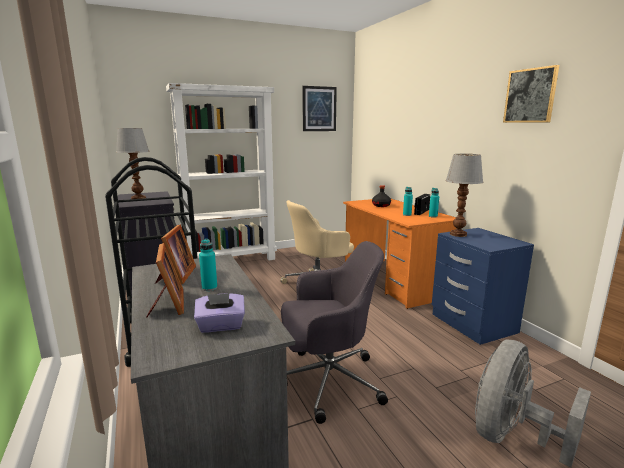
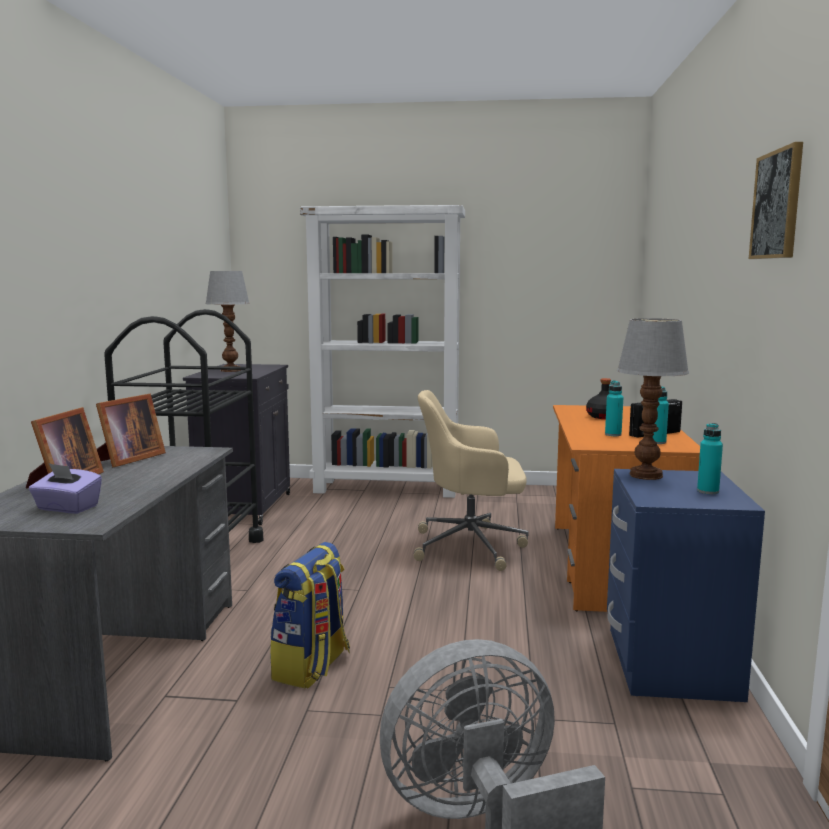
camera: 30 degrees right, 5 degrees down
turquoise bottle [199,239,217,291] -> turquoise bottle moved to [697,423,723,494]
grey office chair [281,241,388,424] -> backpack [270,542,350,689]
picture [302,86,337,131] -> none

